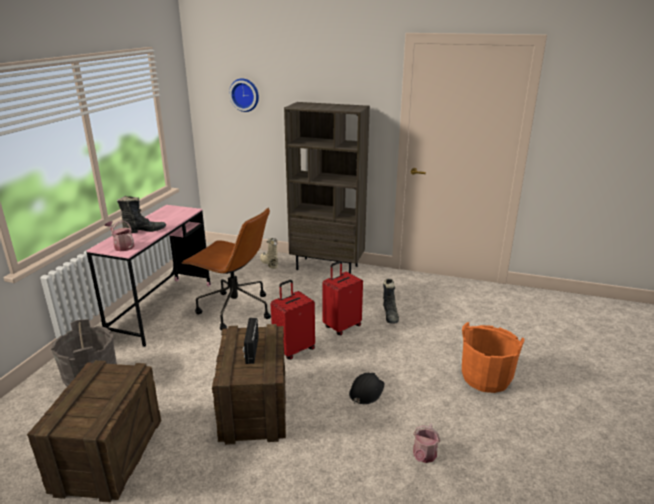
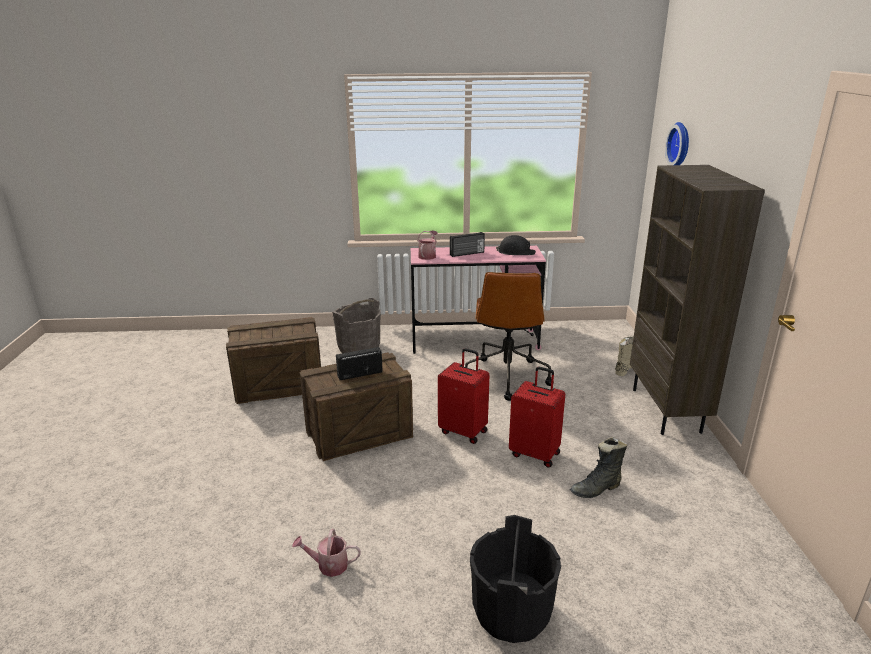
camera: 70 degrees right, 0 degrees up
black boot [117,196,166,233] -> radio [450,232,485,257]
black hard hat [349,373,385,404] -> black hard hat moved to [496,235,536,255]
orange bucket [462,322,524,393] -> black bucket [470,515,561,643]

